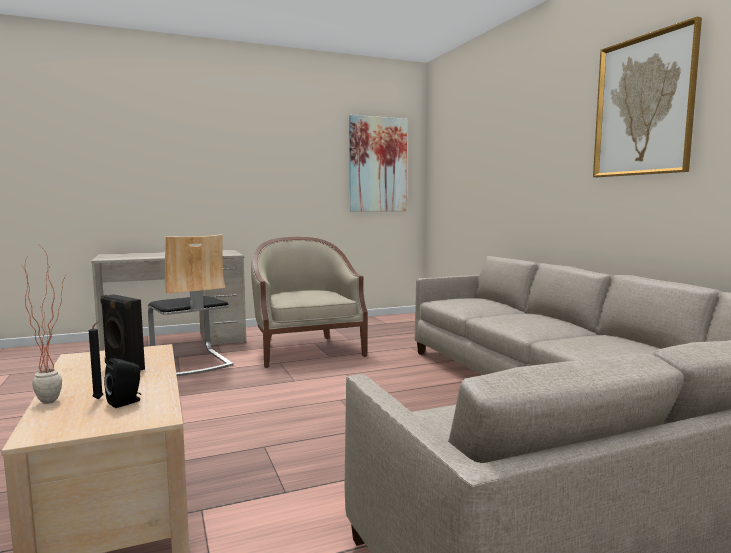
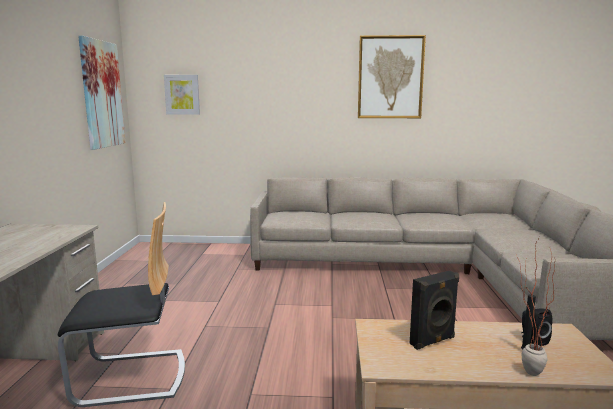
camera: 65 degrees left, 5 degrees up
beige armchair [251,237,368,368] -> none
none -> picture [164,75,200,115]

